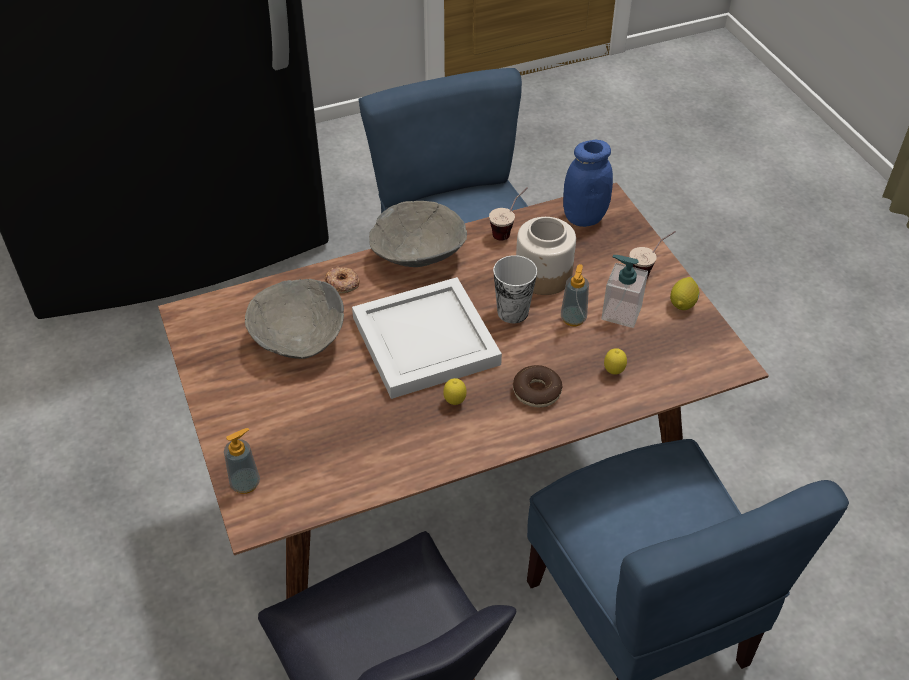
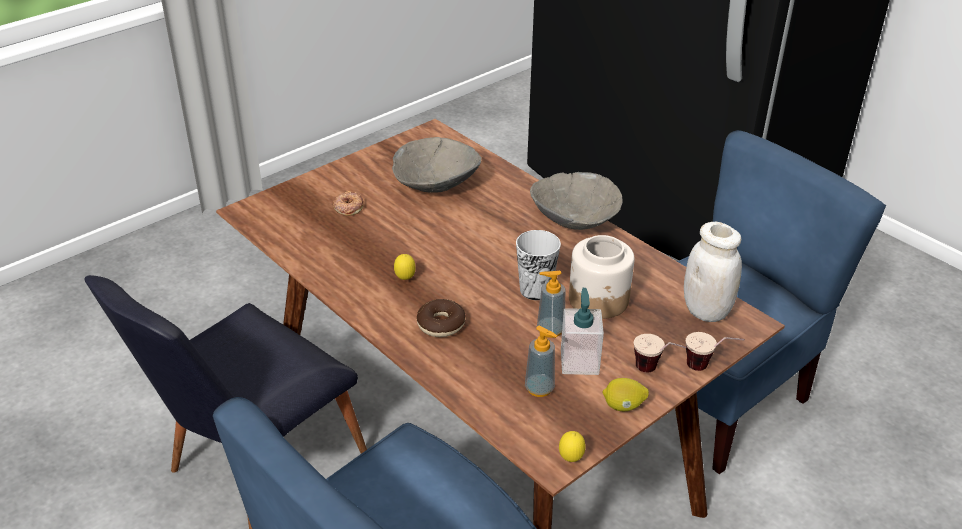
camera: 70 degrees right, 10 degrees down
soap dispenser [224,428,260,494] -> soap dispenser moved to [525,326,557,397]
donut [325,266,360,293] -> donut moved to [333,191,364,216]
white tray [352,277,502,399] -> none
cup [489,188,528,241] -> cup moved to [686,332,745,371]
blue jar [563,140,613,227] -> white jar [684,222,742,322]
lemon [604,348,627,375] -> lemon moved to [559,431,586,462]

